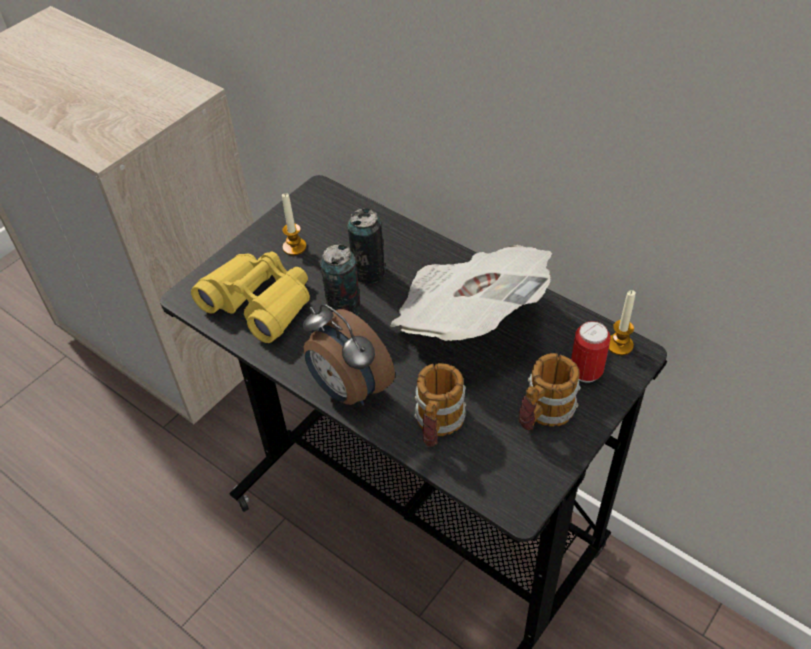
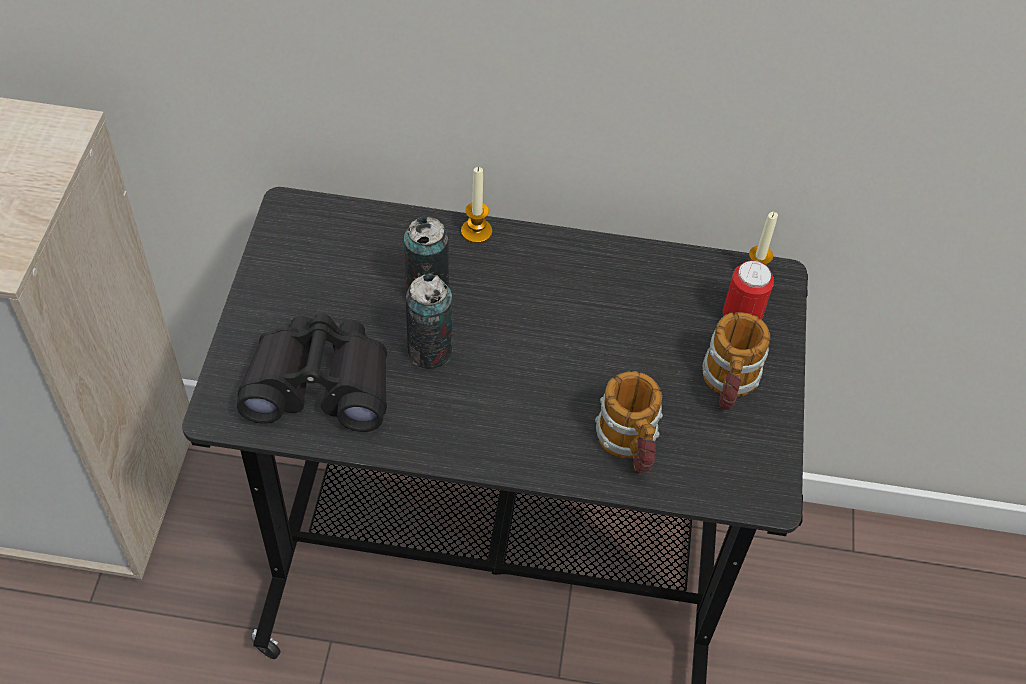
camera: 35 degrees left, 5 degrees up
yellow binoculars [191,252,310,343] -> black binoculars [237,313,387,432]
candle [282,193,307,256] -> candle moved to [461,167,492,243]
alarm clock [303,304,395,406] -> none
newspaper [390,245,552,341] -> none

